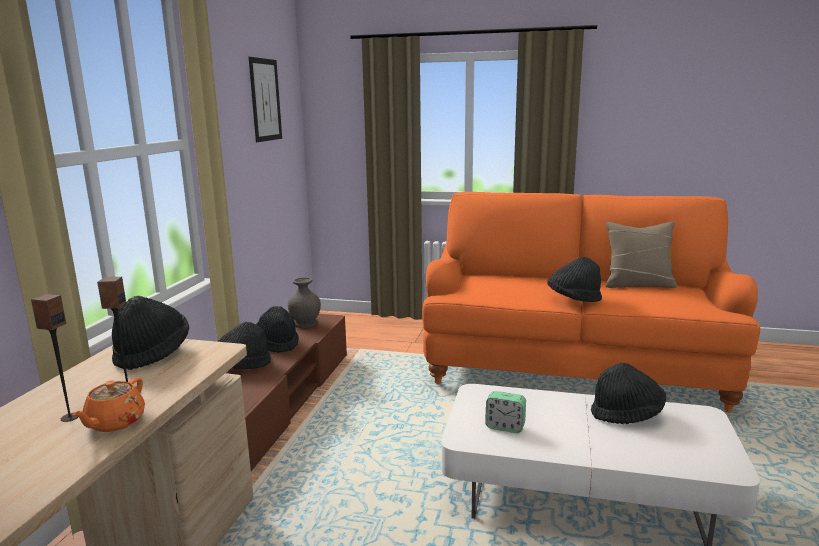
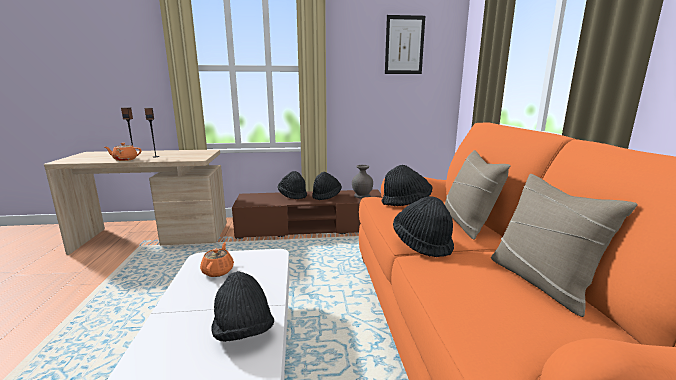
camera: 70 degrees right, 0 degrees up
black hat [112,296,189,370] -> black hat moved to [382,165,432,206]
alarm clock [485,391,526,433] -> orange teapot [200,242,234,277]
none -> beige pillow [445,150,511,240]

